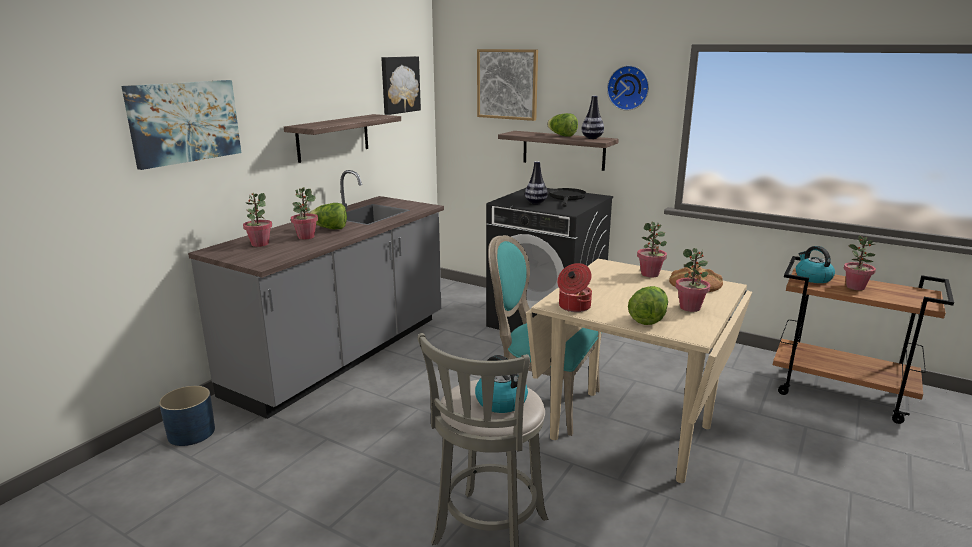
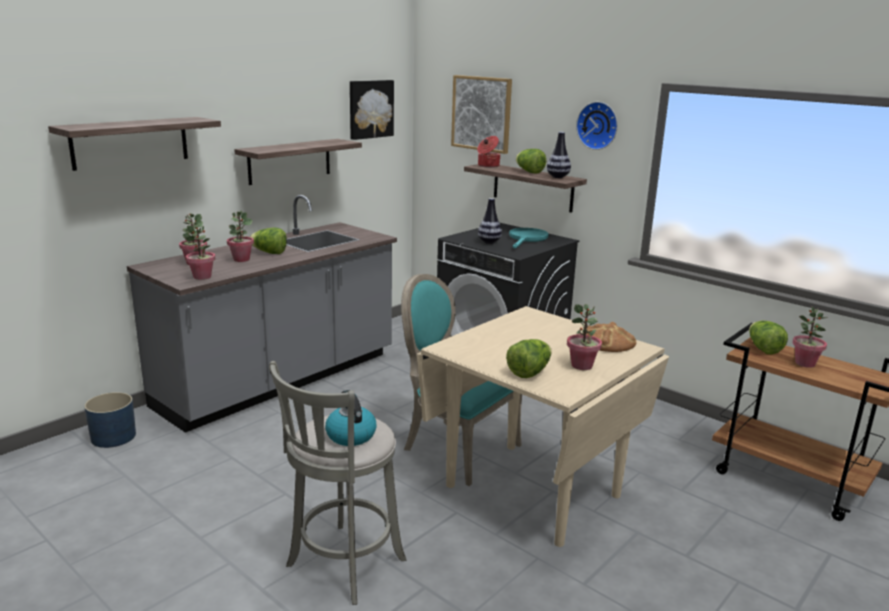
camera: 10 degrees right, 0 degrees up
picture [121,80,241,170] -> shelf [48,117,221,171]
black frying pan [549,188,586,207] -> turquoise frying pan [509,228,549,248]
cooking pot [557,263,592,312] -> cooking pot moved to [477,136,501,168]
potted plant [637,222,667,277] -> potted plant moved to [185,225,215,280]
kettle [796,246,835,283] -> lettuce [749,320,788,354]

